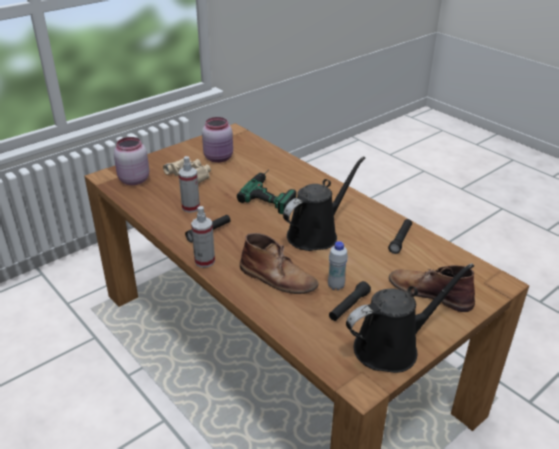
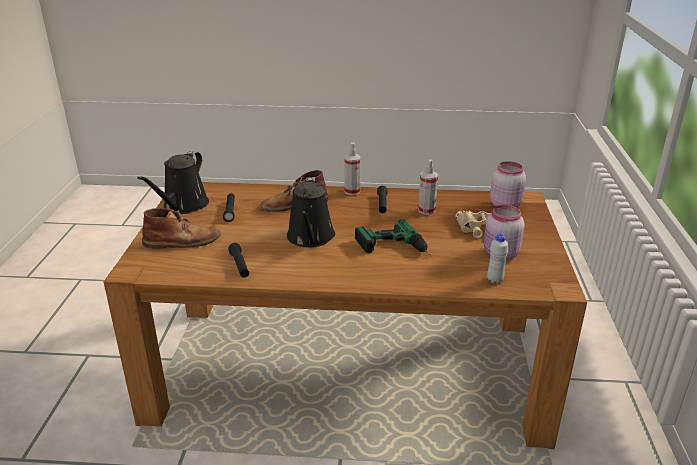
camera: 135 degrees right, 5 degrees down
white bottle [328,241,348,290] -> white bottle moved to [487,234,508,284]

